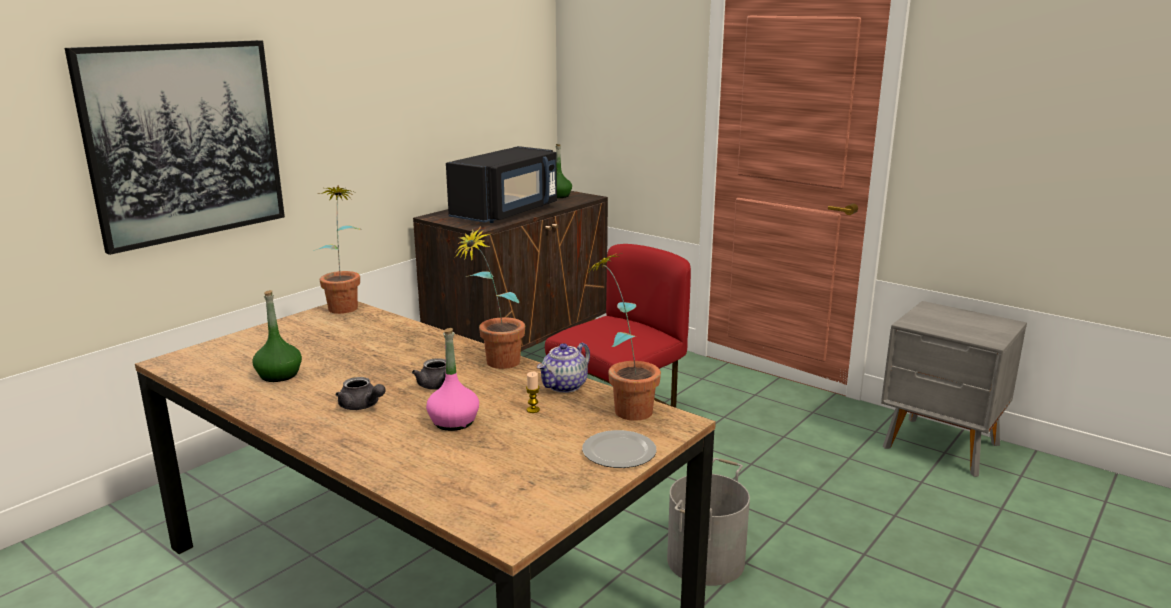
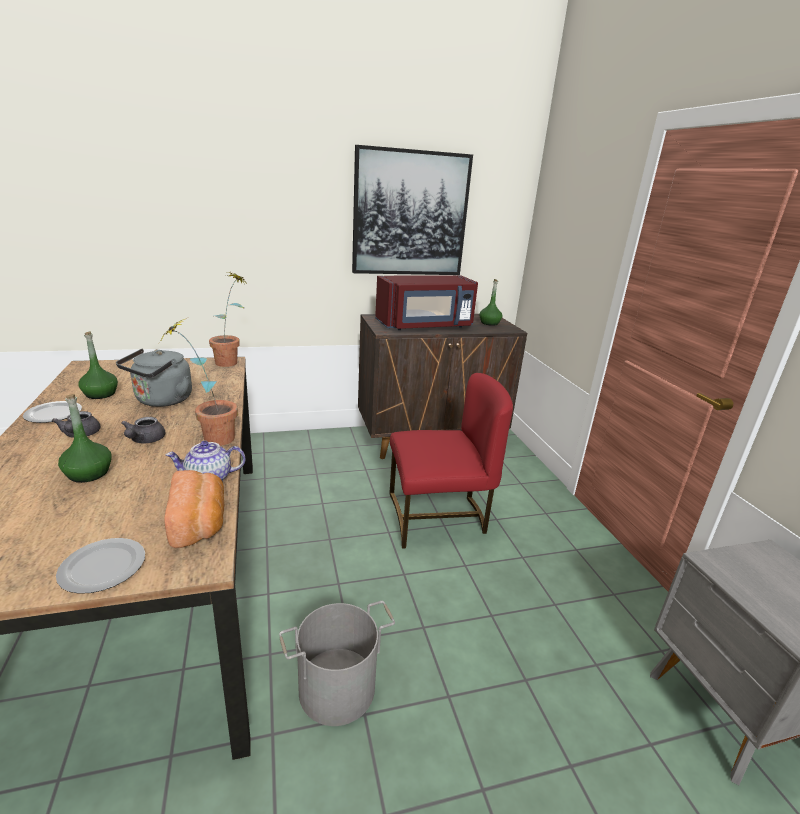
camera: 35 degrees right, 5 degrees up
picture [65,40,285,255] -> picture moved to [352,145,473,275]
pink bottle [426,328,479,431] -> green bottle [58,394,112,483]
black microwave [446,146,557,223] -> red microwave [375,275,478,330]
candle [526,372,540,413] -> none
potted plant [586,252,661,421] -> bread [164,470,224,548]
none -> plate [23,401,82,423]
none -> grey kettle [116,348,192,407]

